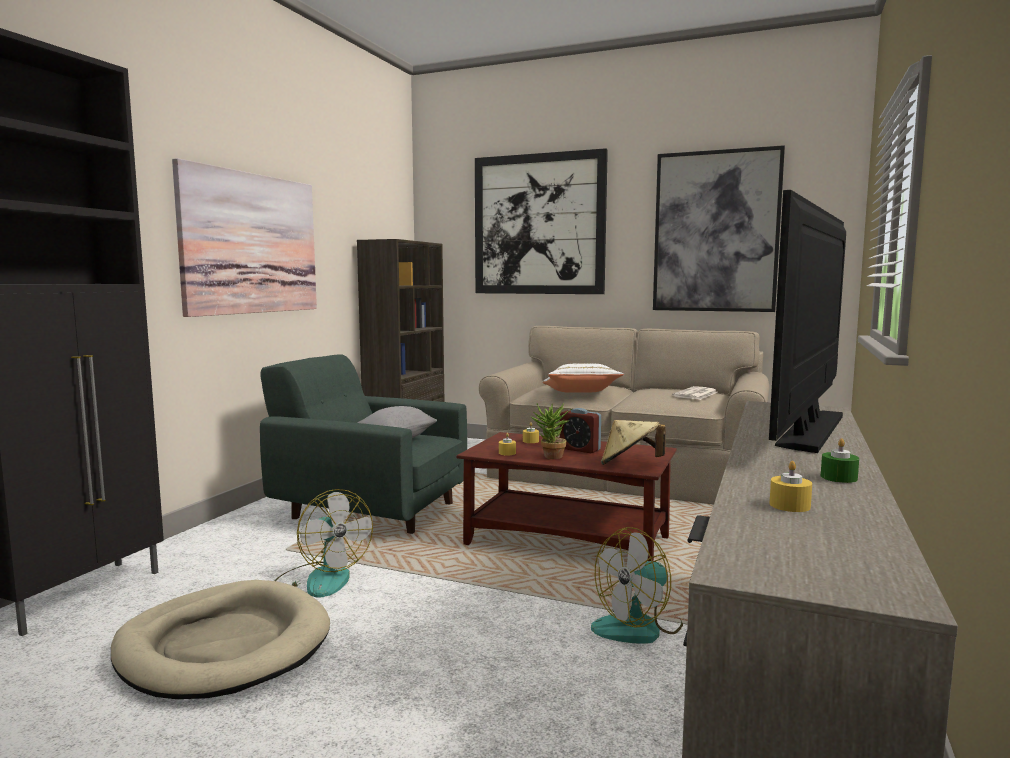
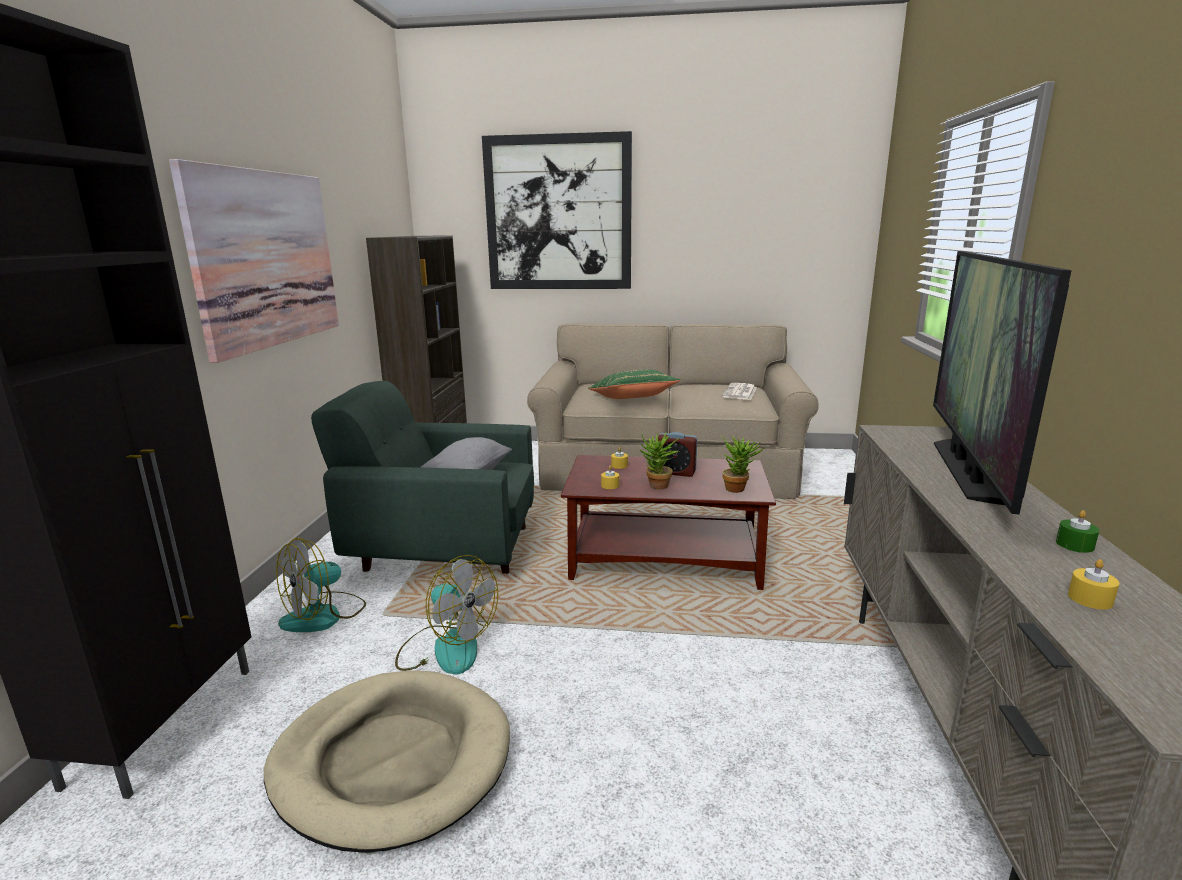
camera: 15 degrees left, 10 degrees up
white pillow [542,364,624,393] -> green pillow [588,369,681,399]
fan [591,527,683,644] -> fan moved to [276,537,366,632]
beige hat [601,420,666,465] -> potted plant [721,436,763,493]
picture [653,145,785,312] -> none

